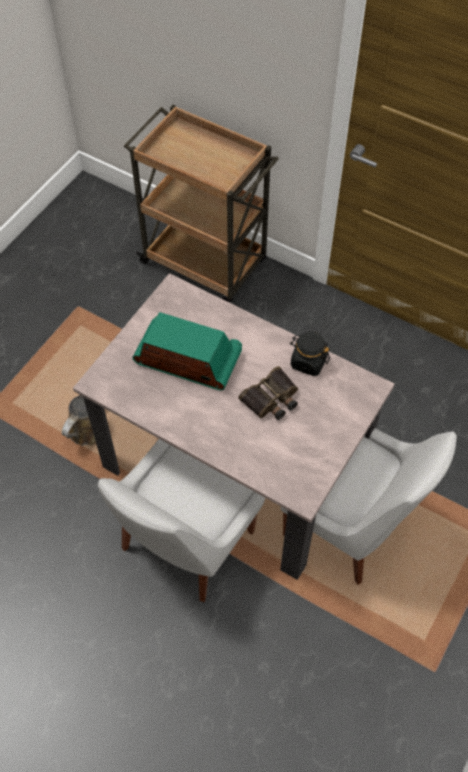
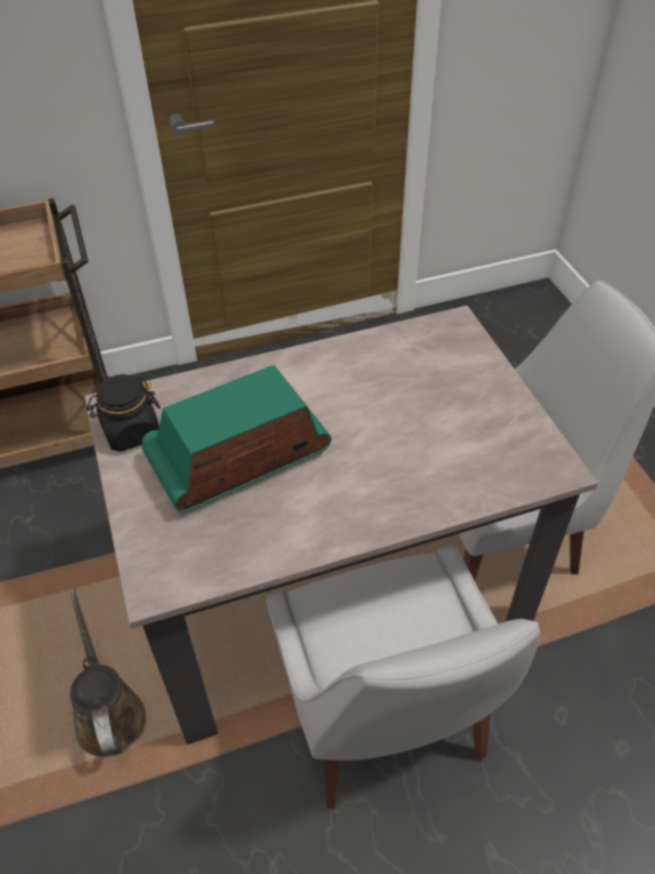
camera: 50 degrees left, 10 degrees down
binoculars [238,366,298,420] -> none
black jar [290,331,330,376] -> black jar moved to [86,374,160,452]

